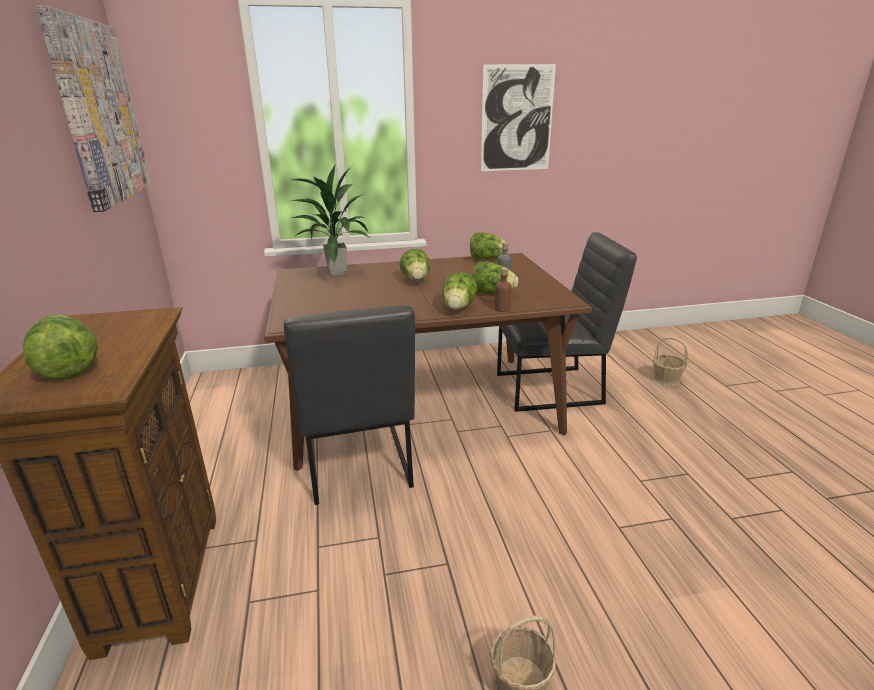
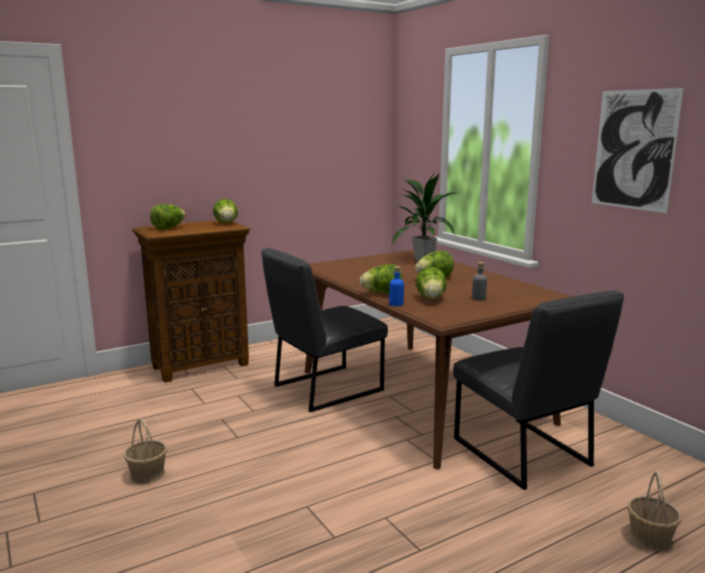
camera: 70 degrees right, 10 degrees down
picture [36,6,151,212] -> none
lettuce [470,232,506,260] -> lettuce moved to [213,199,238,223]
brown bottle [495,268,511,312] -> blue bottle [389,266,404,306]

